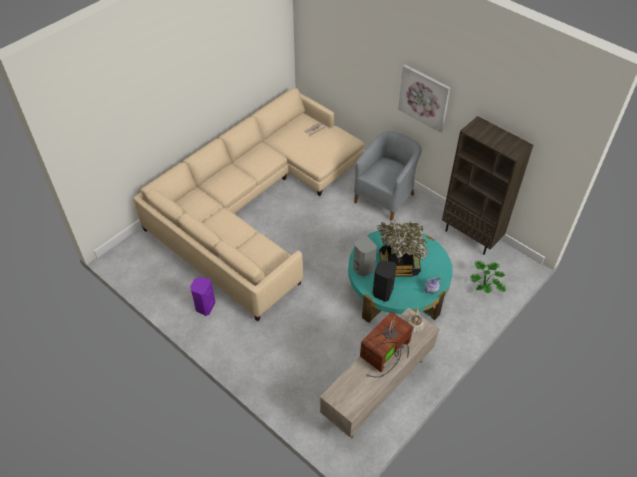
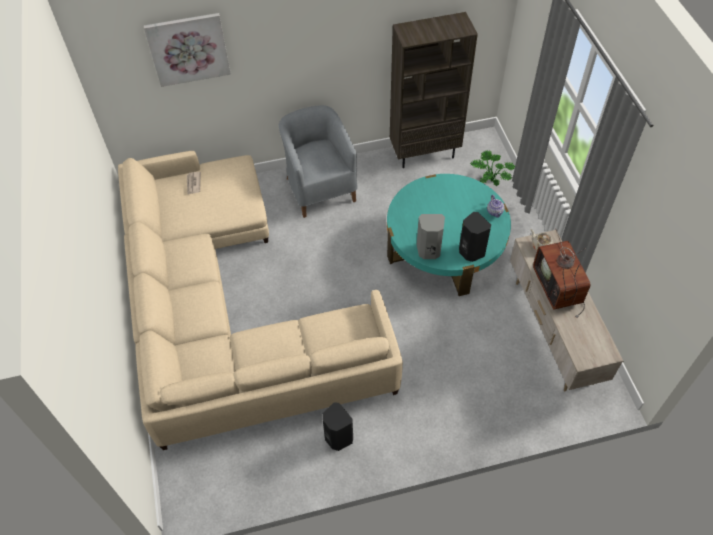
camera: 55 degrees left, 5 degrees up
purple speaker [190,277,216,316] -> black speaker [322,403,353,451]
potted plant [376,220,428,277] -> none
picture [398,65,451,133] -> picture moved to [144,13,231,87]

